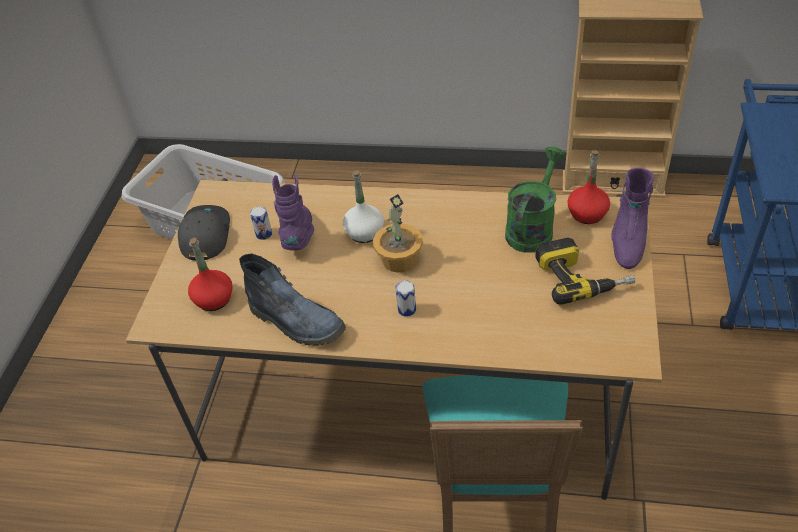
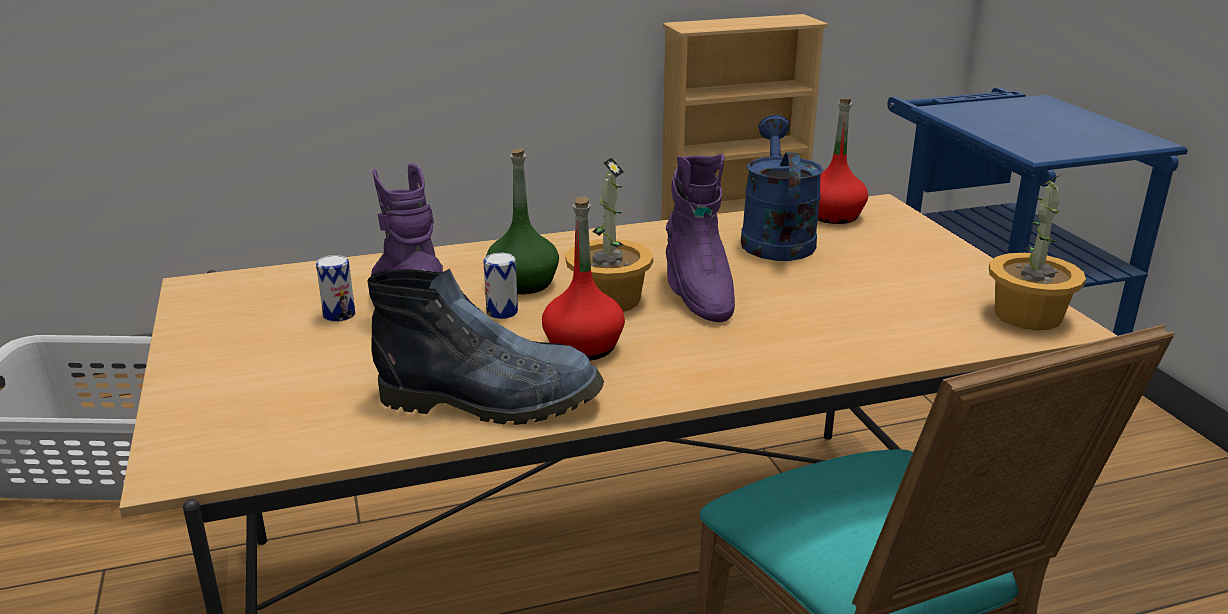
camera: 30 degrees left, 20 degrees down
grey cap [178,205,230,260] -> none
red bottle [188,238,232,311] -> red bottle moved to [542,197,625,361]
white bottle [343,170,384,243] -> green bottle [486,148,559,294]
can [395,280,416,317] -> can moved to [483,253,518,319]
green watering can [505,146,565,252] -> blue watering can [741,115,824,261]
power drill [535,237,635,305] -> none
purple boot [611,168,654,269] -> purple boot moved to [666,154,735,322]
none -> potted plant [989,175,1086,330]

